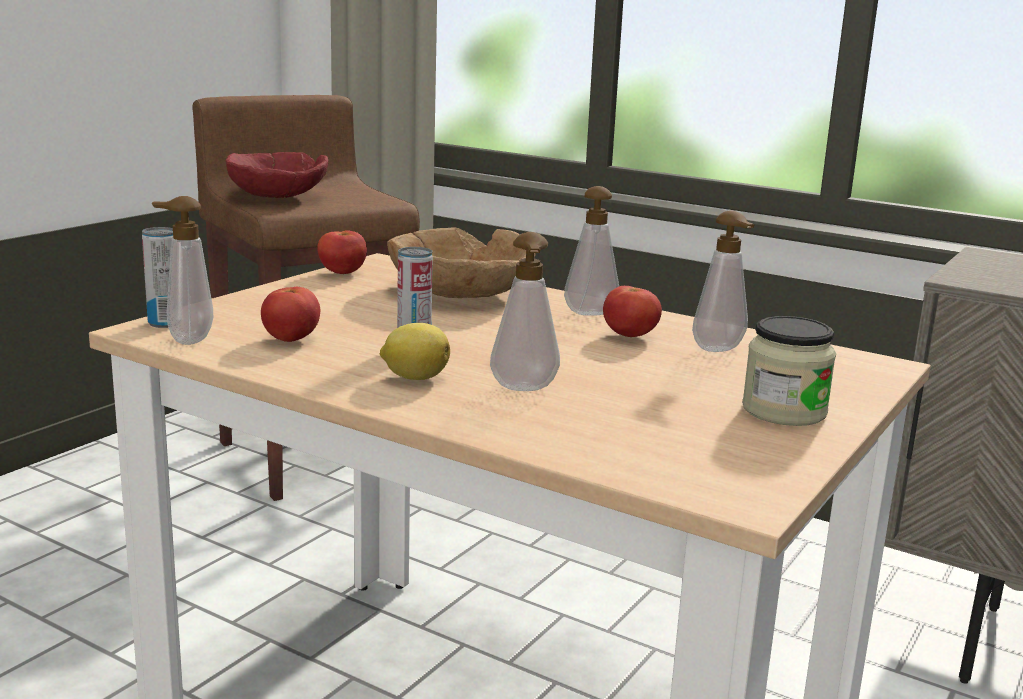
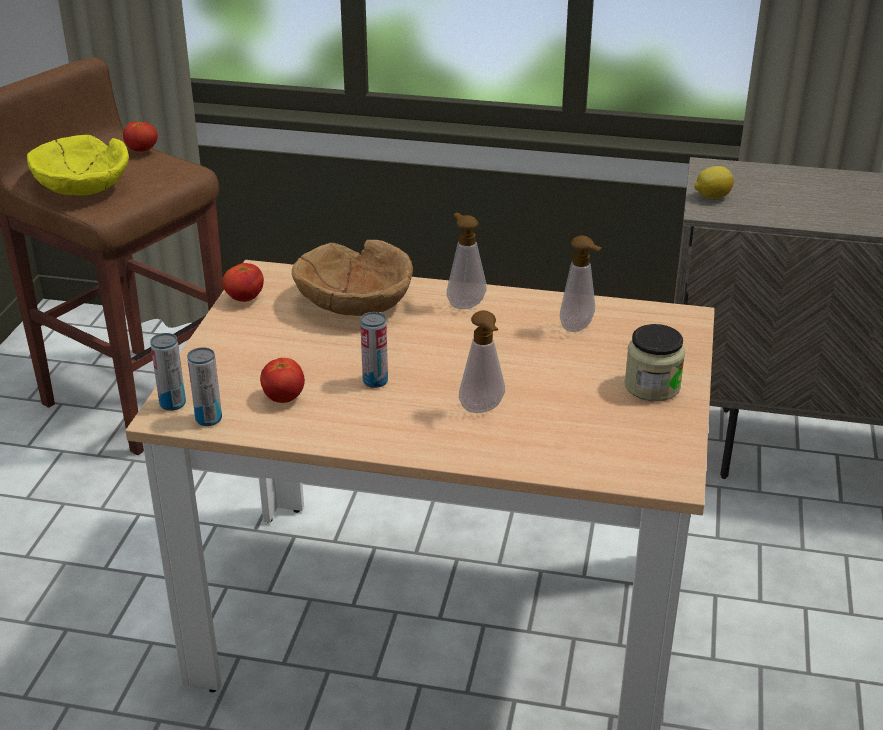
camera: 20 degrees left, 15 degrees up
soap dispenser [152,196,213,345] -> can [187,347,222,426]
red bowl [225,152,328,198] -> yellow bowl [27,135,129,196]
lemon [380,323,450,380] -> lemon moved to [694,166,734,199]
tomato [603,286,662,337] -> tomato moved to [123,121,158,151]

